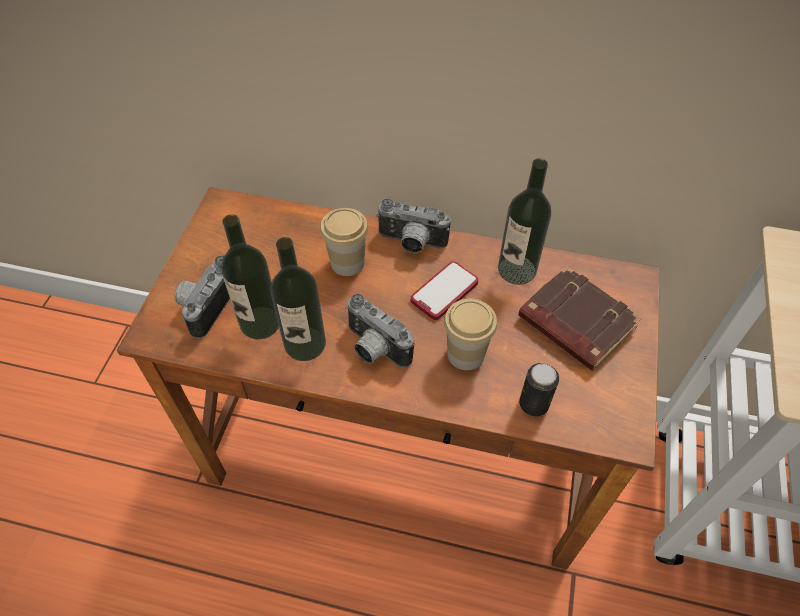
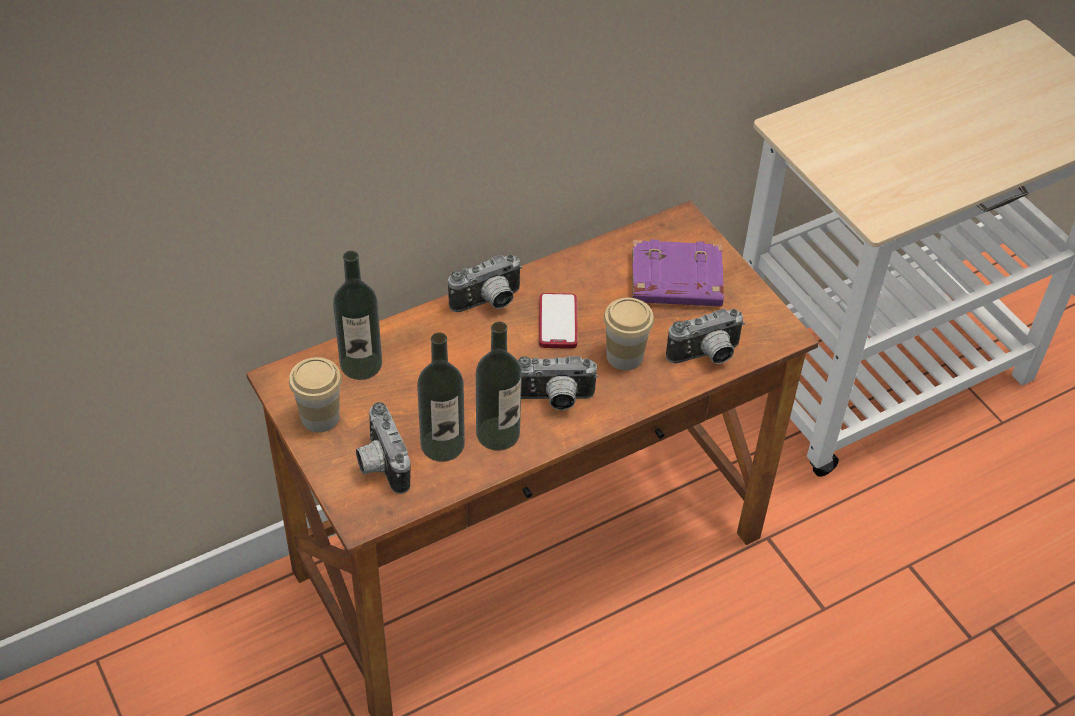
camera: 45 degrees left, 5 degrees down
cup [320,208,368,276] -> cup moved to [289,357,342,433]
bottle [498,158,551,285] -> bottle moved to [333,251,382,380]
brown book [518,266,642,371] -> purple book [632,239,724,306]
can [519,363,559,416] -> camera [666,309,745,364]

